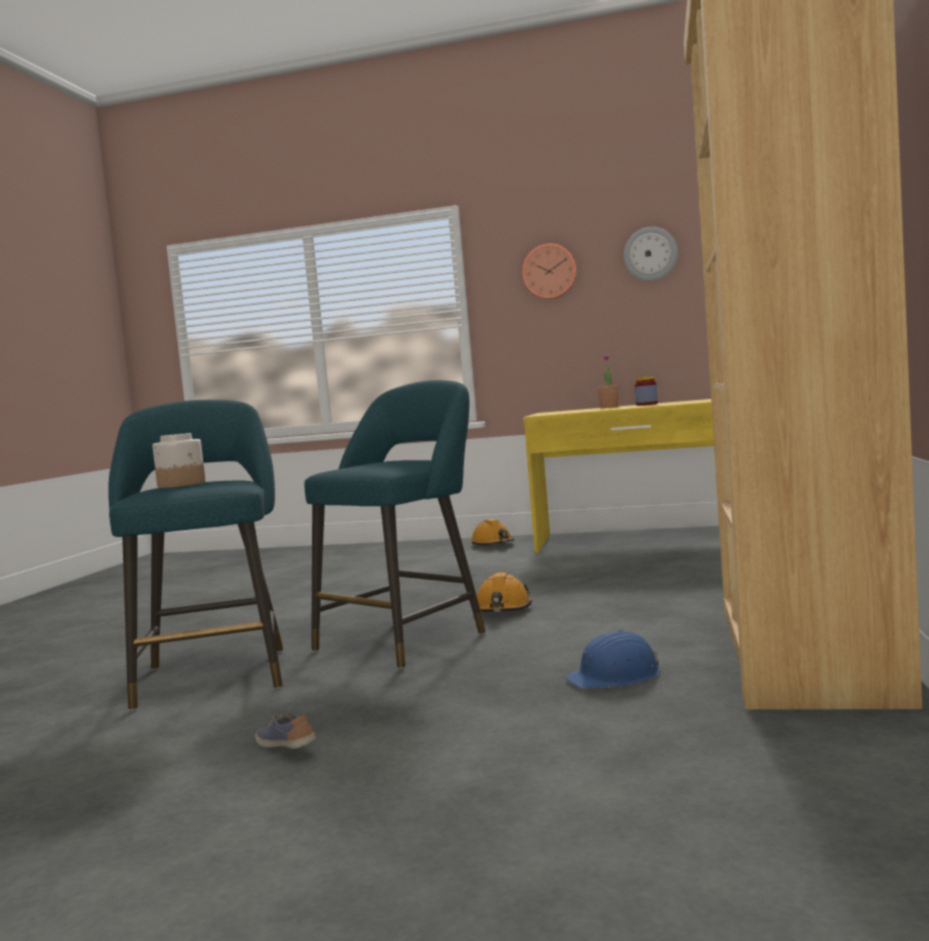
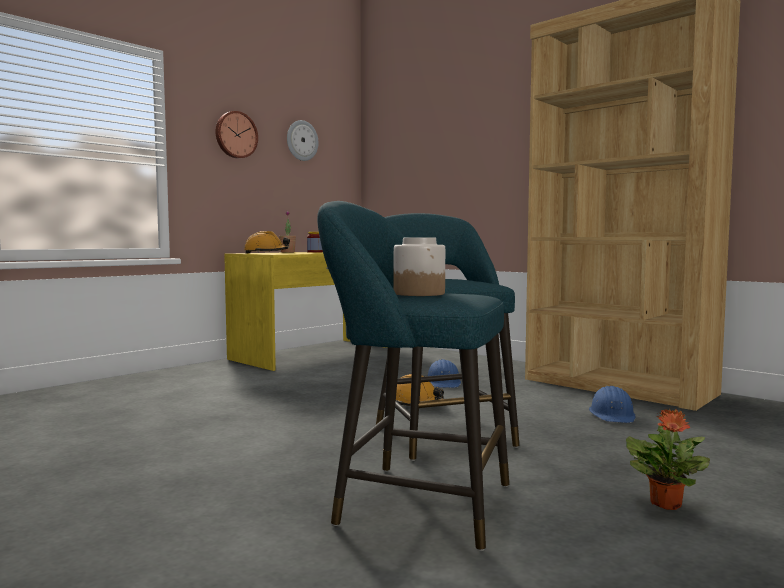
camera: 60 degrees left, 0 degrees up
shoe [255,712,316,749] -> potted plant [626,409,710,510]
orange hard hat [471,519,514,545] -> orange hard hat moved to [244,231,290,253]
none -> blue hard hat [428,359,461,388]

